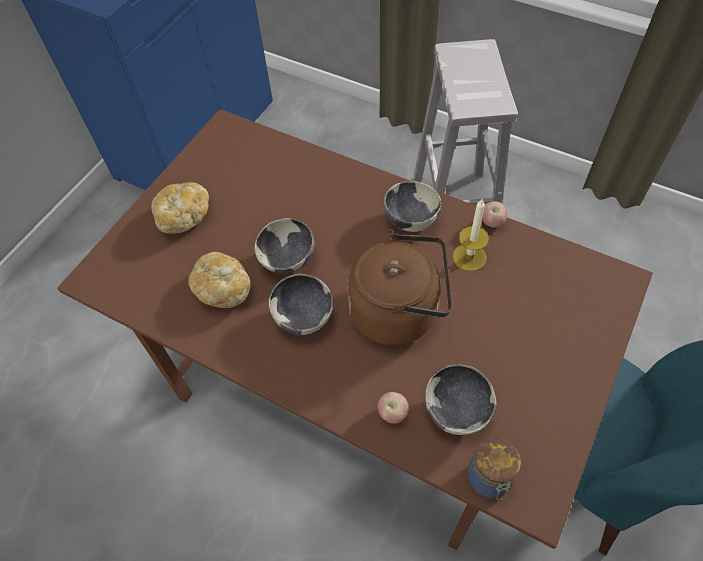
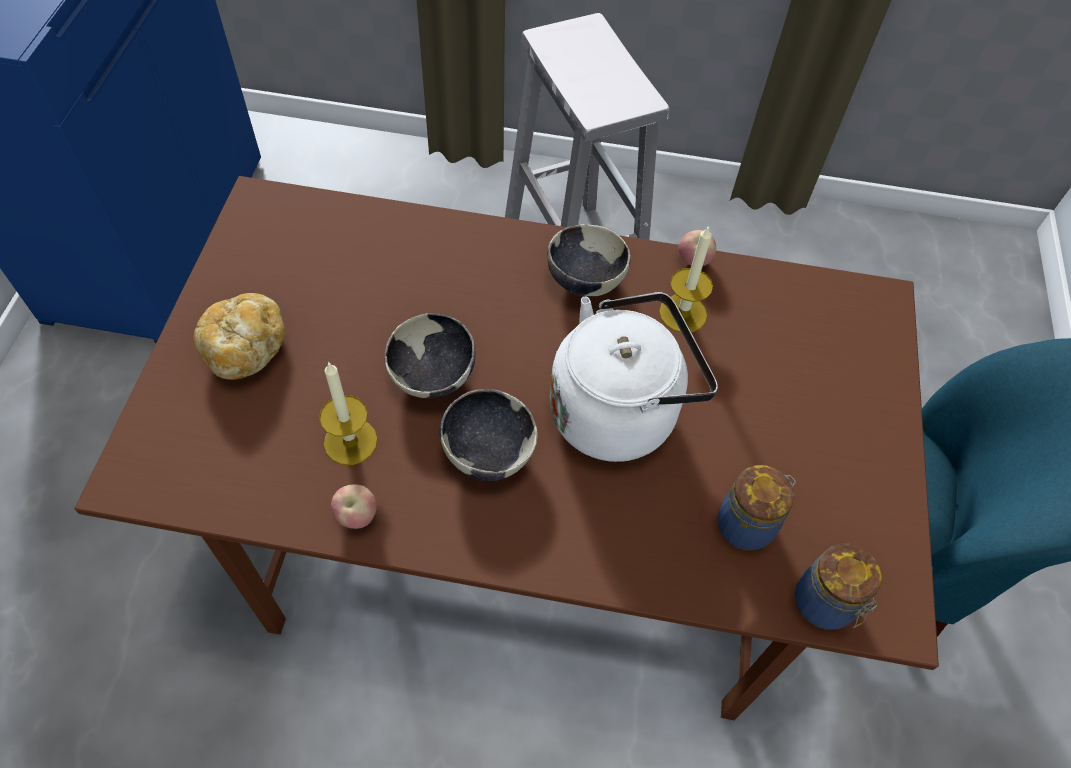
camera: 25 degrees left, 0 degrees up
bread [188,252,251,308] -> candle [319,362,378,465]
brown kettle [347,229,452,346] -> white kettle [550,292,718,462]
apple [378,392,409,424] -> apple moved to [331,484,377,529]
bowl [425,364,496,435] -> jar [717,465,796,550]

